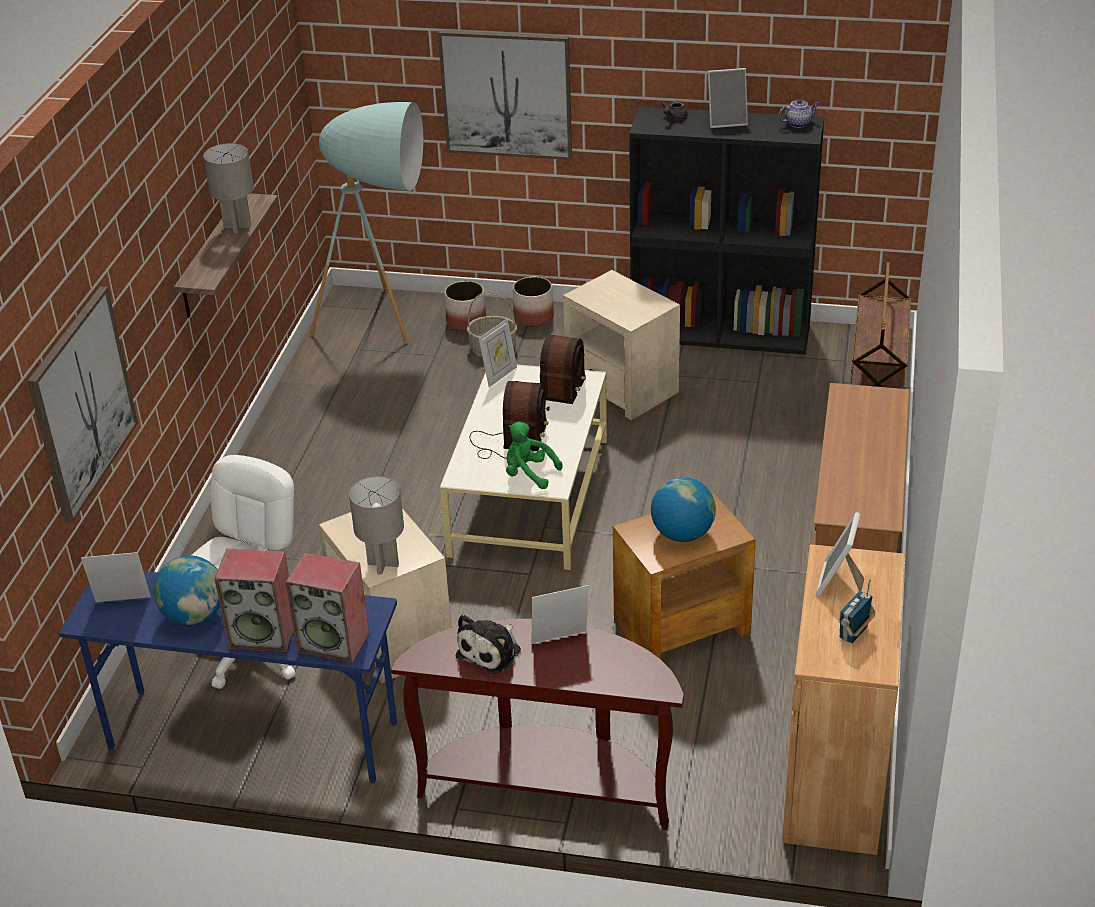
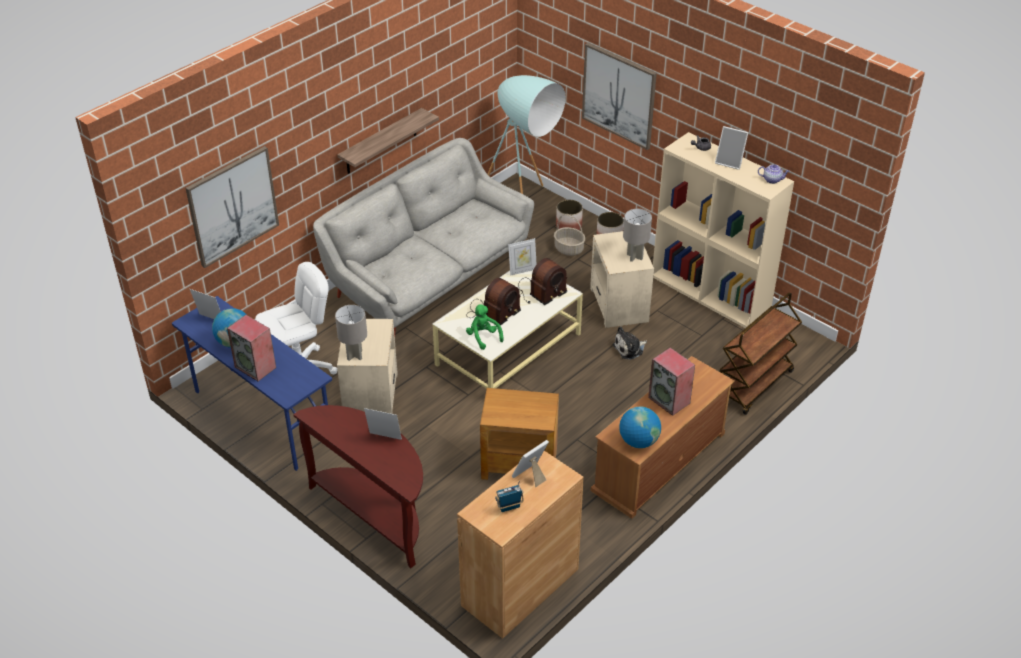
camera: 30 degrees right, 5 degrees up
grey table lamp [203,143,254,233] -> grey table lamp moved to [623,209,652,262]
speaker [286,552,369,663] -> speaker moved to [648,348,695,416]
plush toy [456,614,521,674] -> plush toy moved to [612,326,647,360]
black bookcase [629,107,824,355] -> beige bookcase [653,132,794,328]
globe [651,477,716,542] -> globe moved to [619,406,661,448]
none -> grey sofa [313,138,534,336]

